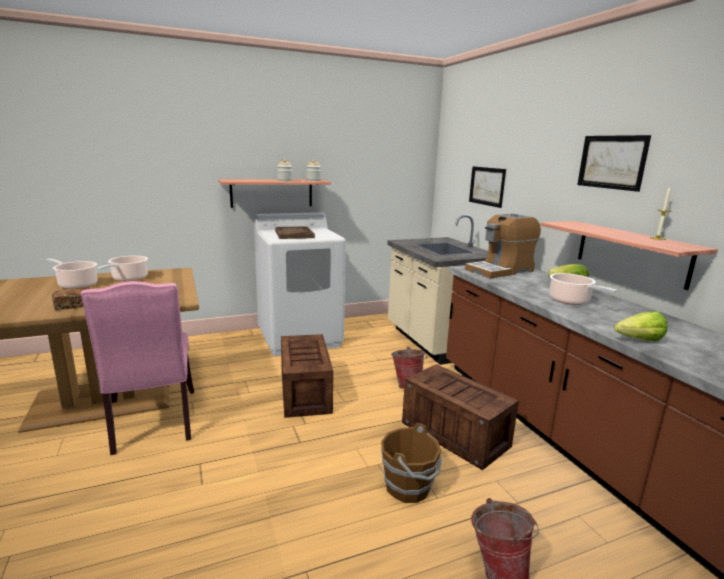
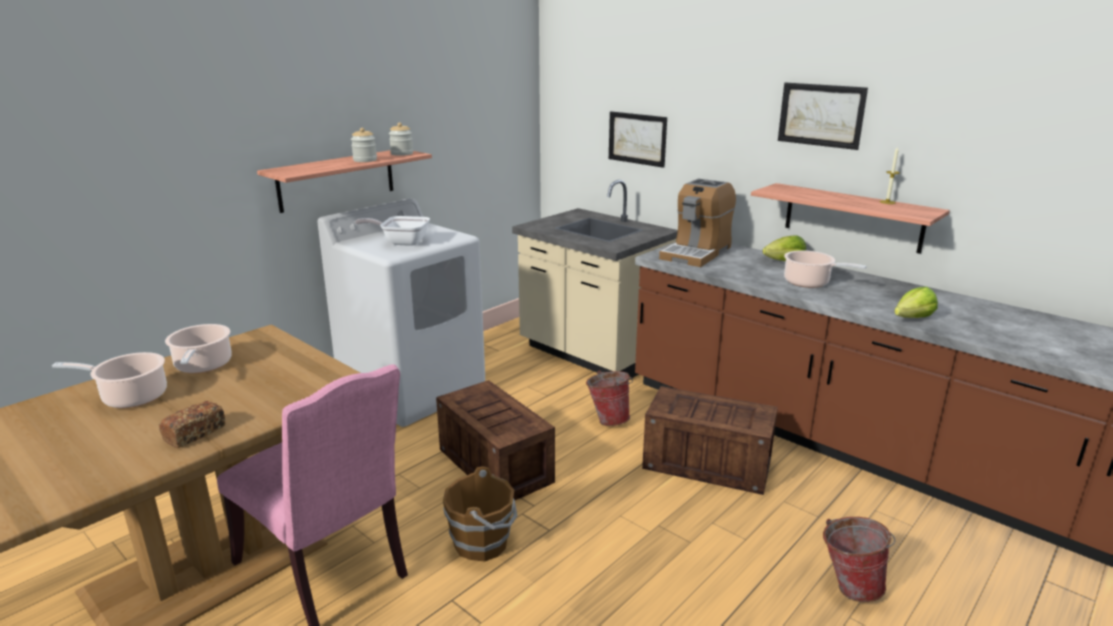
camera: 25 degrees left, 5 degrees up
brown tray [275,226,315,239] -> frying pan [355,216,430,246]
brown bucket [381,423,442,503] -> brown bucket moved to [443,466,518,562]

